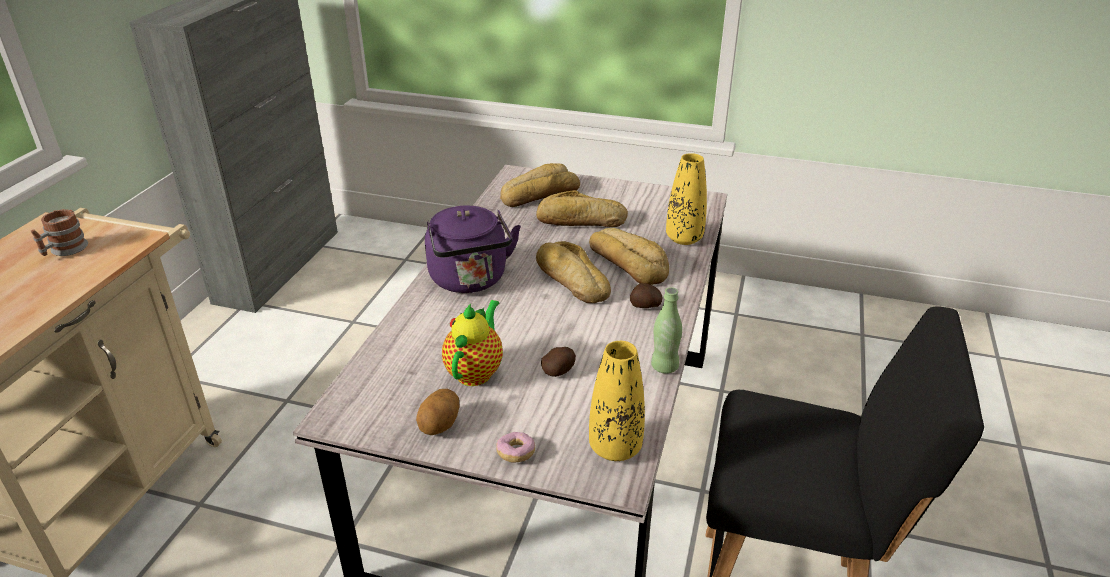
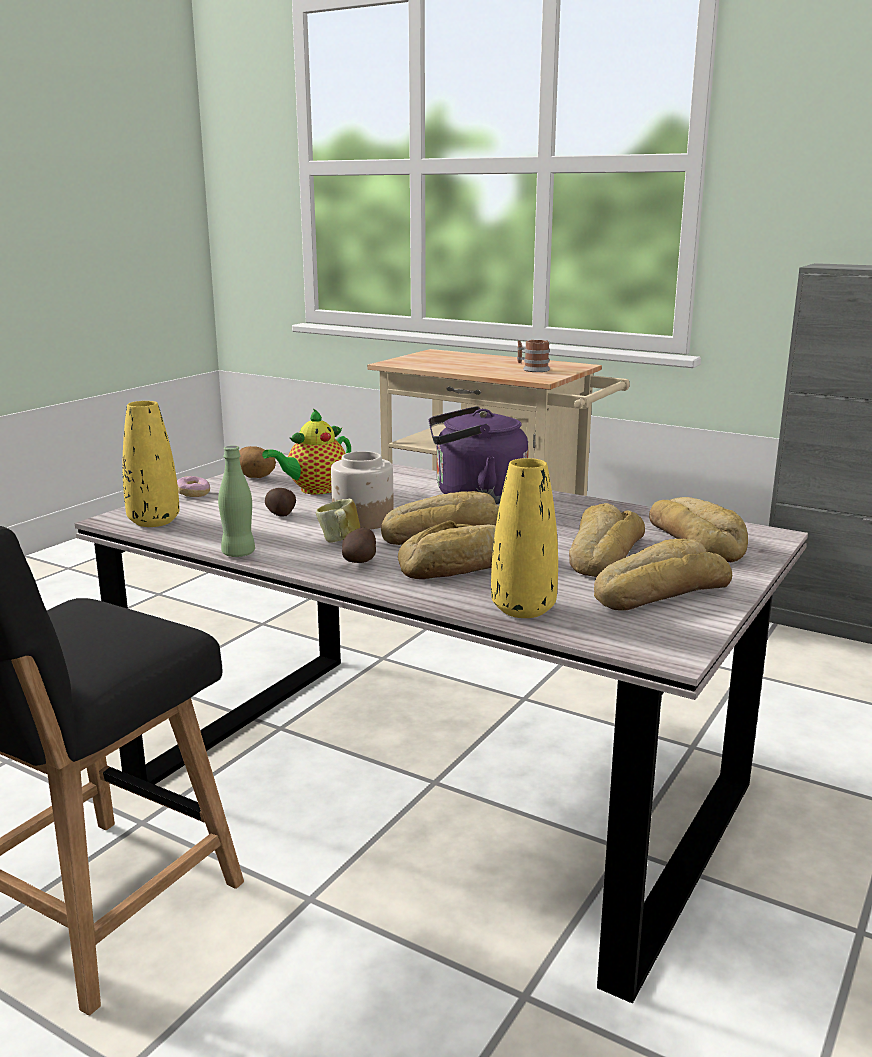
camera: 105 degrees right, 15 degrees down
teapot [442,300,503,386] -> teapot turned 105 degrees clockwise [262,408,351,495]
none -> mug [316,499,360,543]
none -> jar [331,451,394,530]
none -> bread [594,539,732,611]

